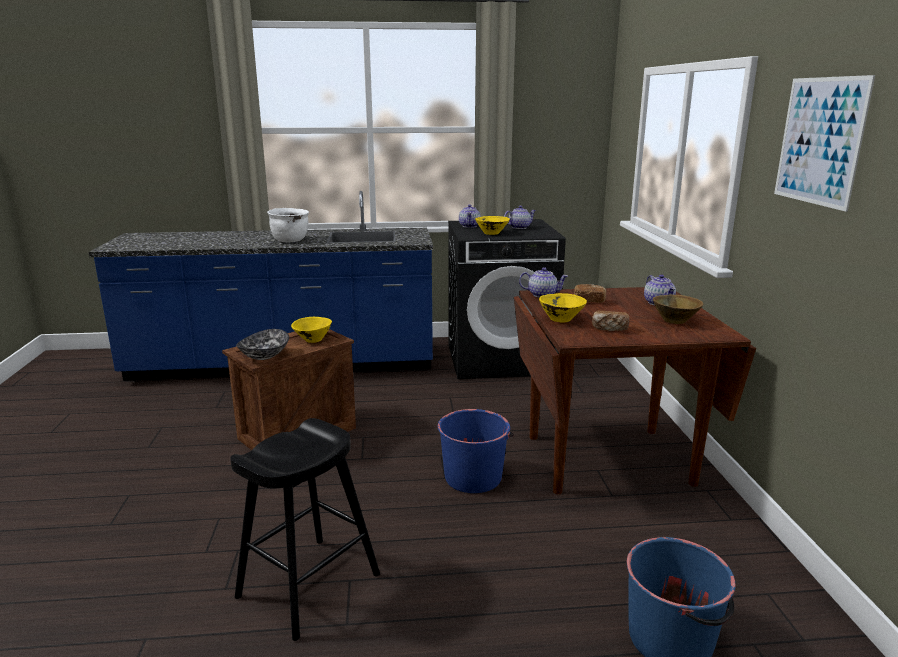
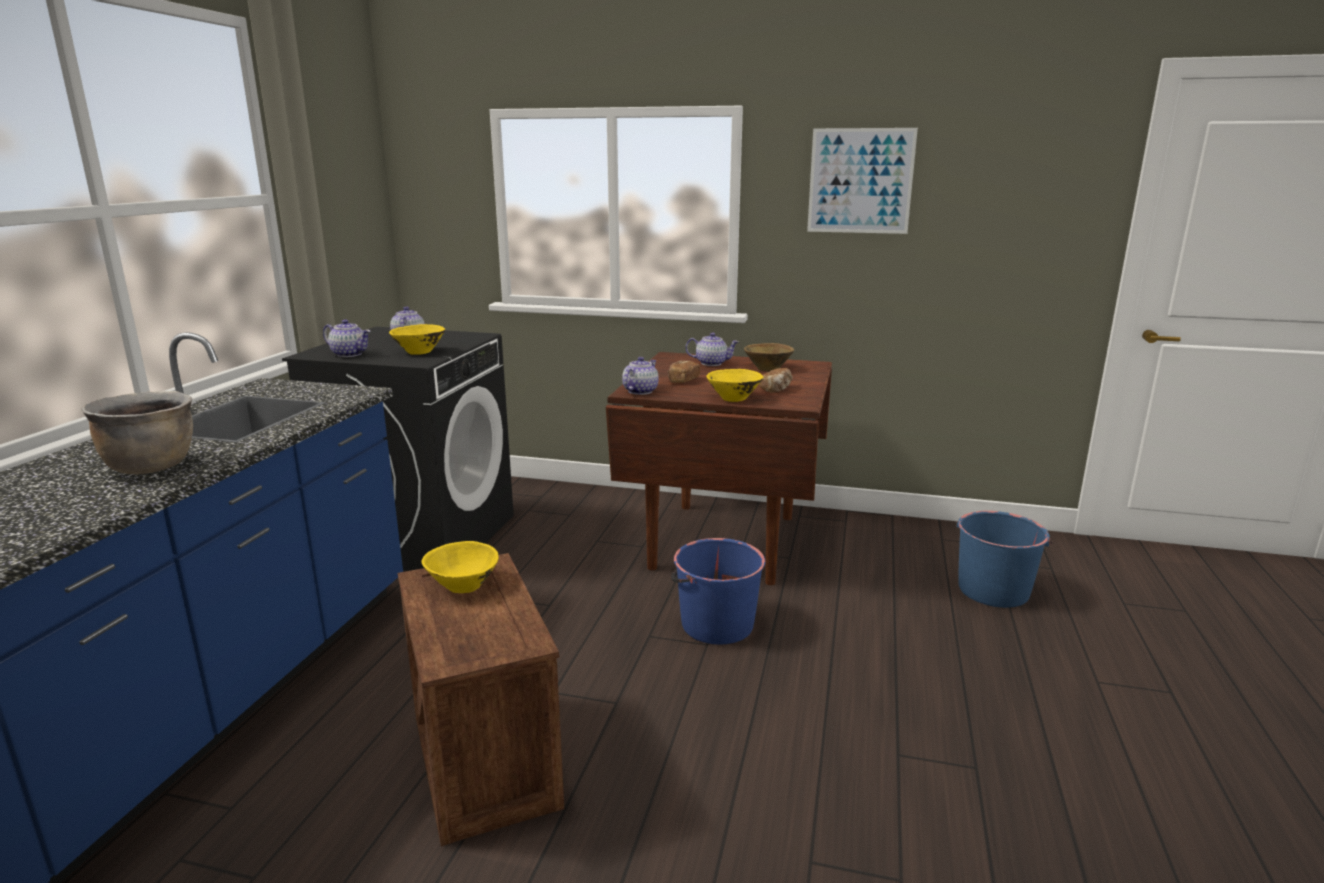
camera: 70 degrees left, 0 degrees up
black stool [230,418,380,641] -> none
bowl [236,329,289,360] -> none
white cooking pot [267,208,309,242] -> brown cooking pot [81,391,193,474]

